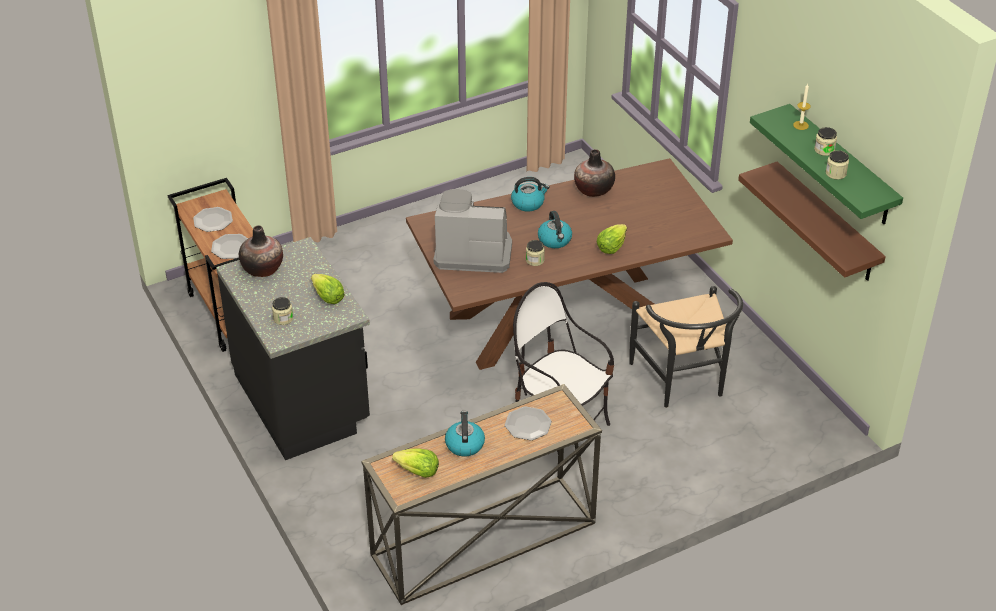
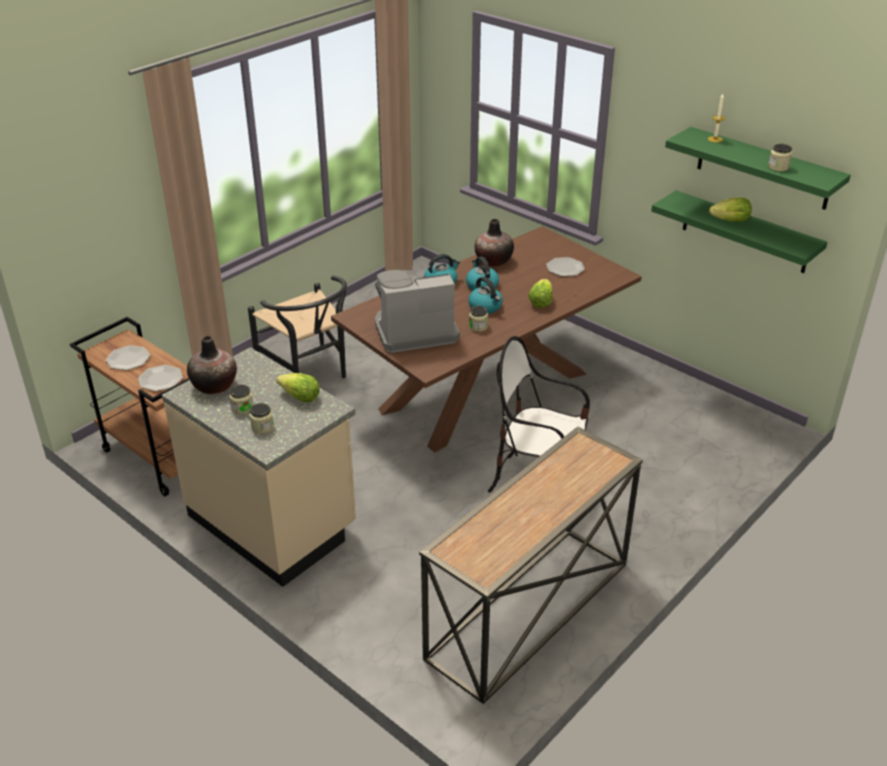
camera: 20 degrees left, 5 degrees down
black counter [216,237,370,460] -> beige counter [162,347,356,587]
lettuce [392,448,439,478] -> lettuce moved to [709,198,752,222]
kettle [445,411,485,457] -> kettle moved to [466,256,499,290]
plate [505,406,552,440] -> plate moved to [546,257,585,276]
black chair [629,286,743,408] -> black chair moved to [248,276,347,378]
brown shelf [738,161,886,281] -> green shelf [651,190,827,273]
jar [814,127,837,156] -> jar moved to [229,385,253,415]

